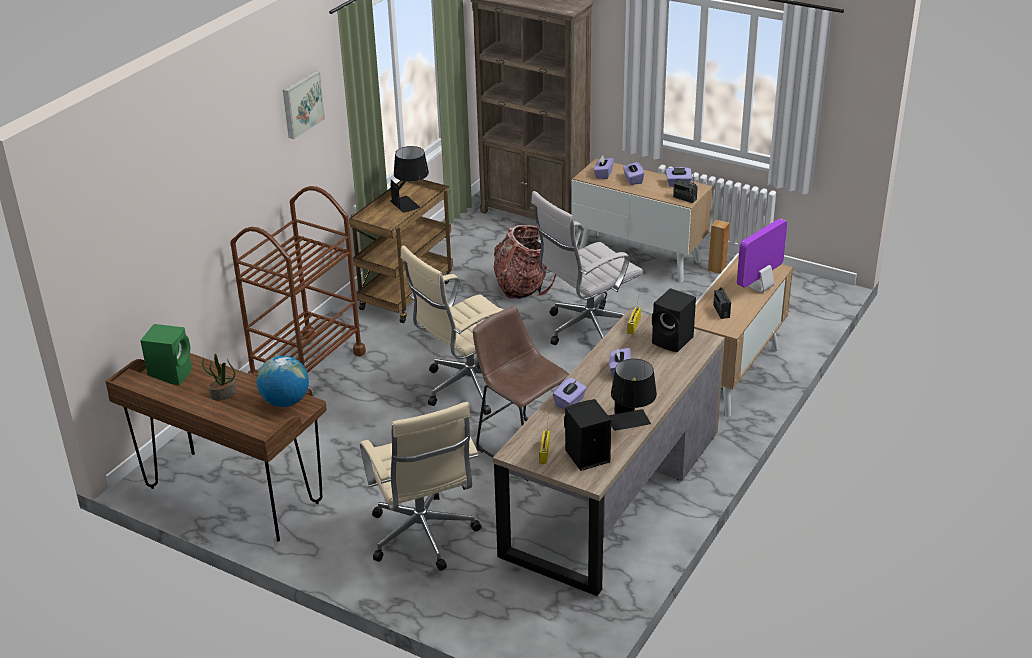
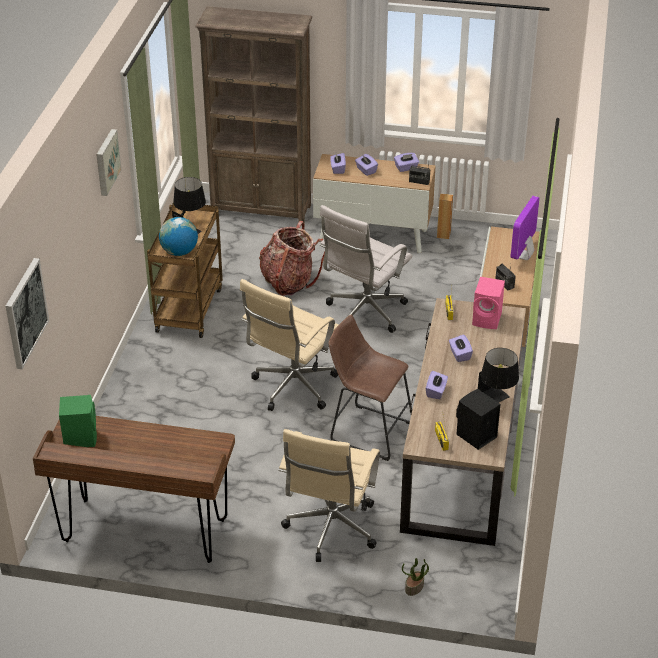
camera: 20 degrees left, 5 degrees up
potted plant [202,354,237,401] -> potted plant moved to [402,558,429,596]
brown cart [230,186,366,396] -> none
globe [256,356,309,407] -> globe moved to [159,217,198,256]
beige office chair [360,402,482,571] -> beige office chair turned 60 degrees clockwise [278,429,380,562]
black speaker [652,288,696,352] -> pink speaker [472,277,505,329]
none -> picture [6,258,49,369]

